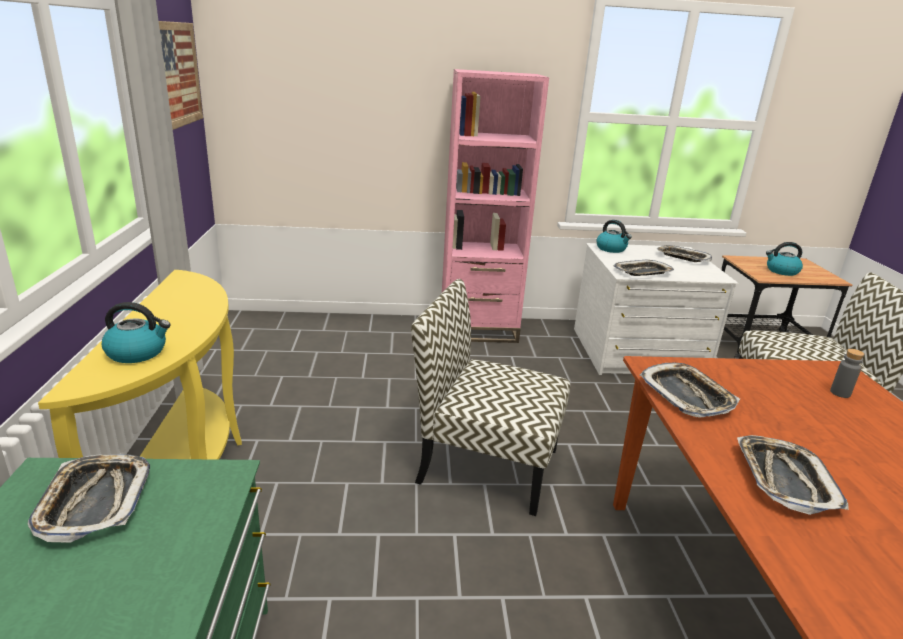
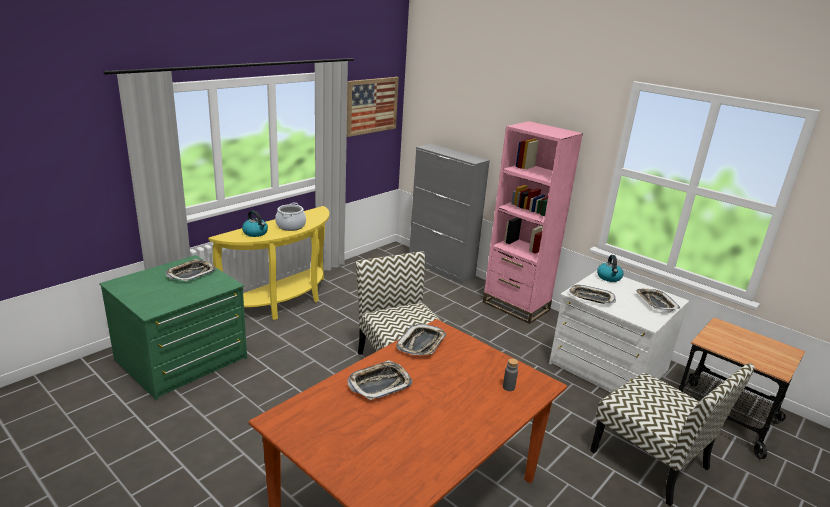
camera: 45 degrees right, 0 degrees up
kettle [766,242,803,276] -> none
none -> cooking pot [275,203,306,231]
none -> grey cabinet [409,144,490,284]

